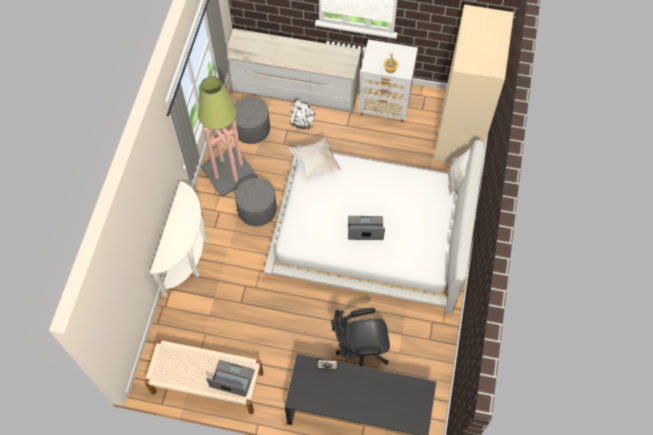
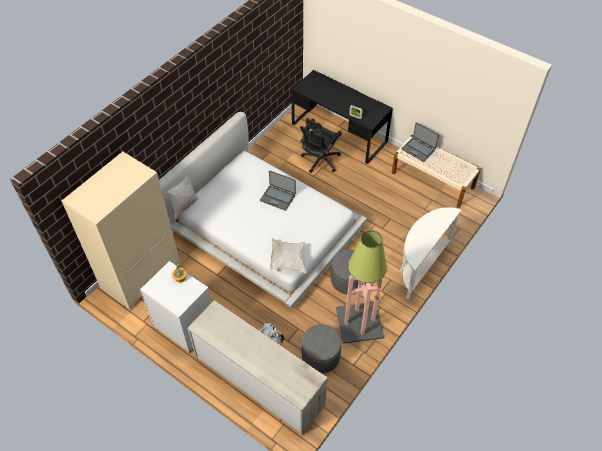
camera: 155 degrees left, 10 degrees down
office chair [331,308,390,366] -> office chair turned 105 degrees clockwise [300,118,342,173]

